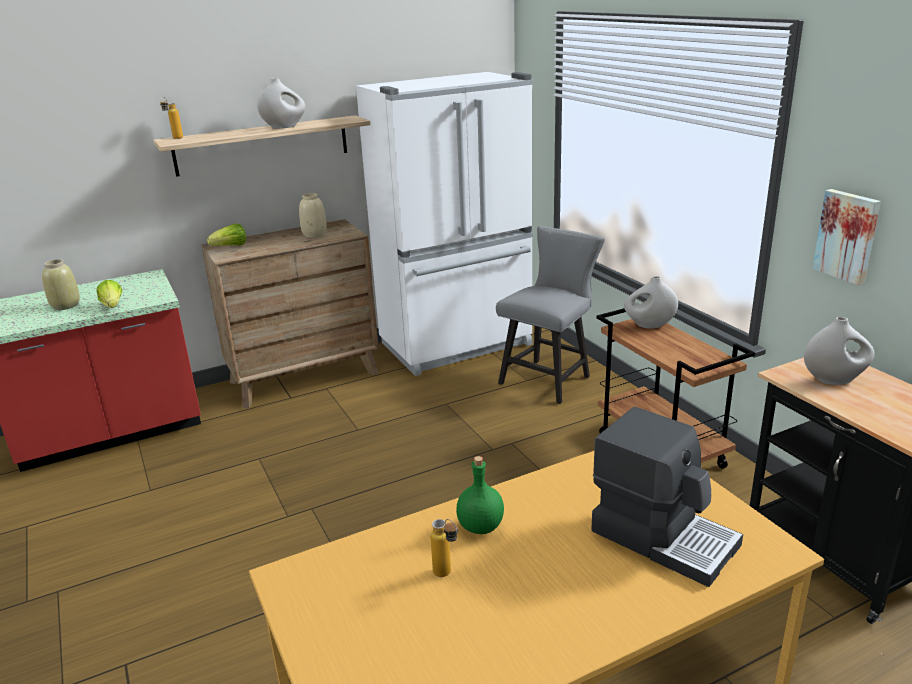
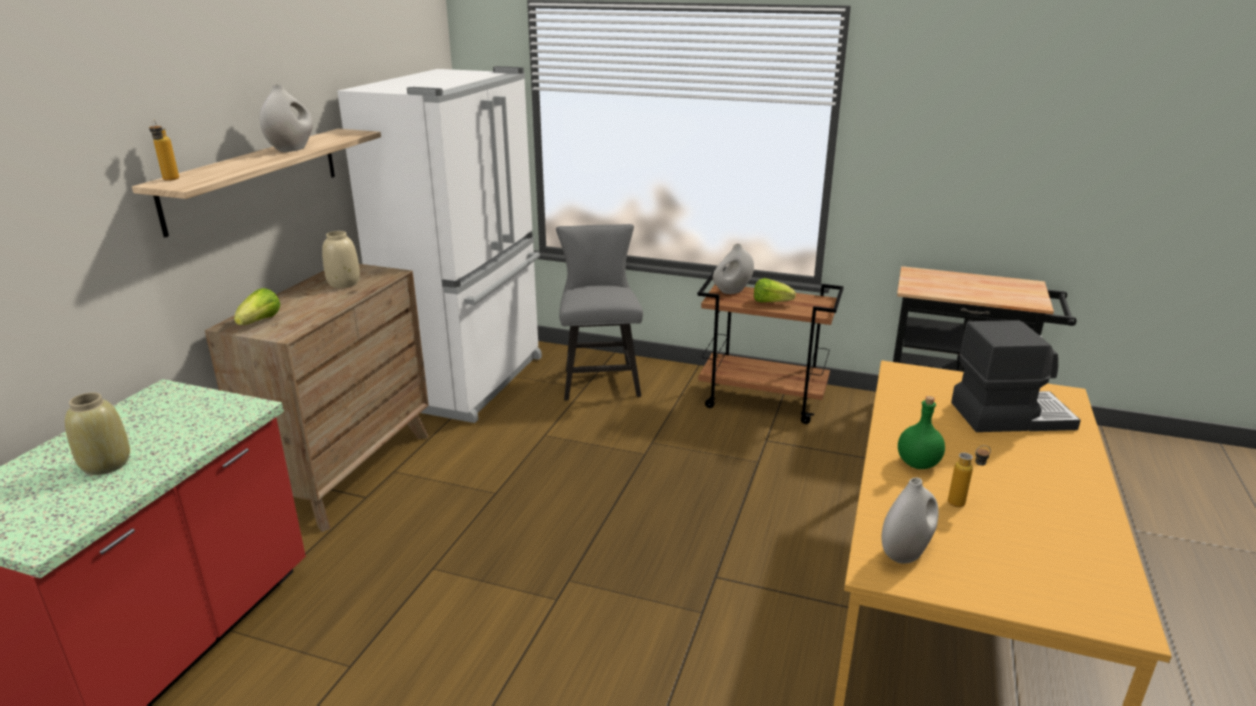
camera: 45 degrees left, 0 degrees up
lettuce [96,280,123,308] -> lettuce moved to [754,278,796,302]
white vase [804,317,875,385] -> white vase moved to [881,478,938,564]
picture [812,189,881,285] -> none

